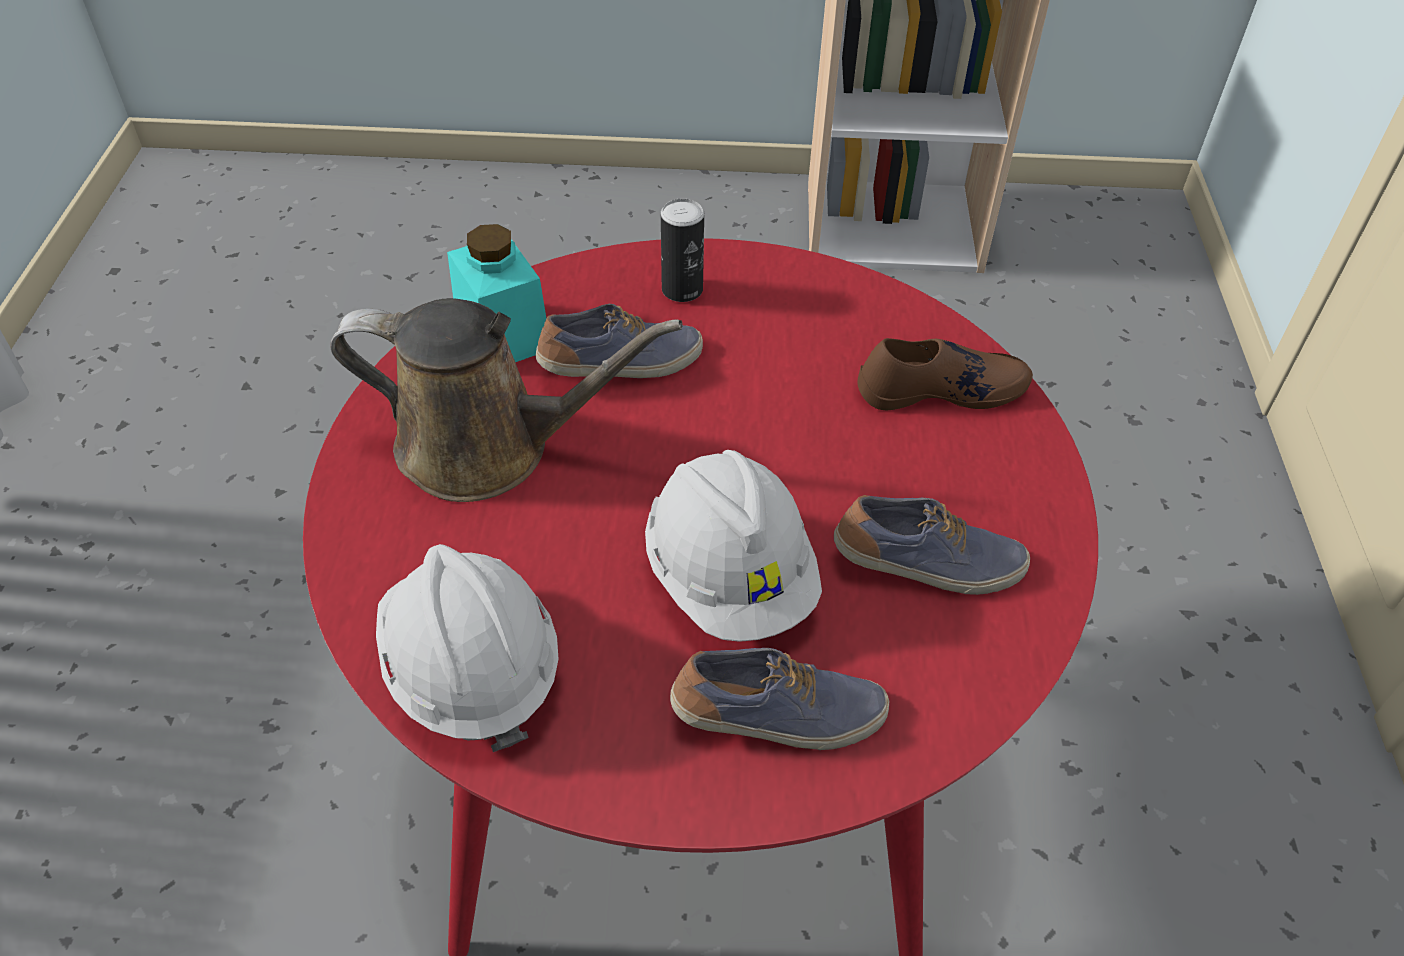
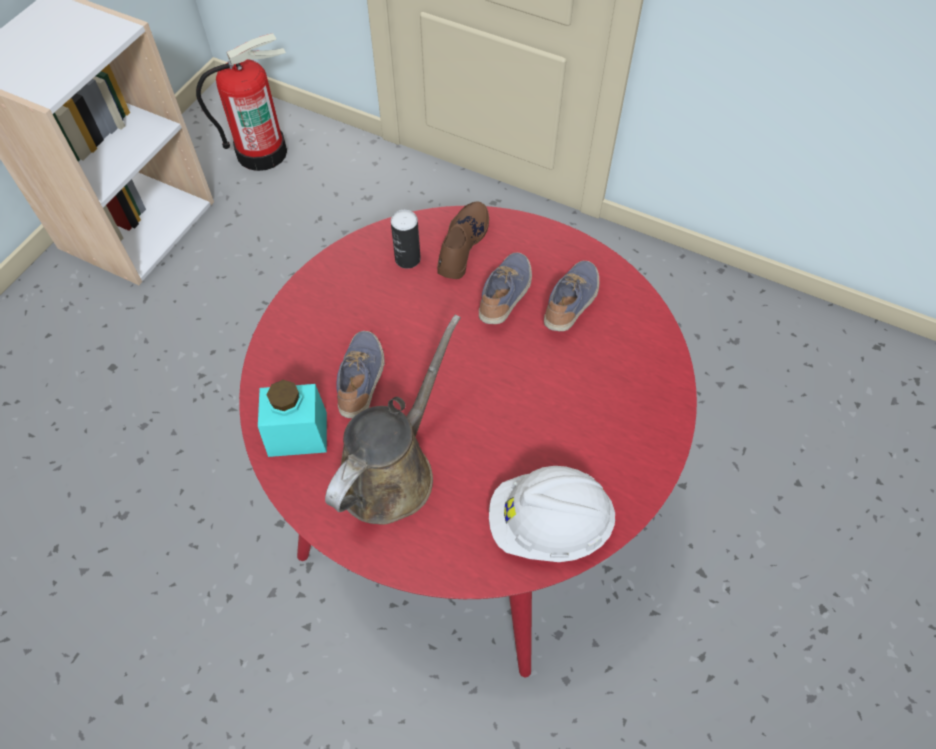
camera: 65 degrees left, 10 degrees up
white hard hat [645,450,822,642] -> none
can [661,199,704,302] -> can moved to [391,210,421,269]
shoe [670,648,889,750] -> shoe moved to [479,253,532,324]
none -> fire extinguisher [196,33,287,171]

